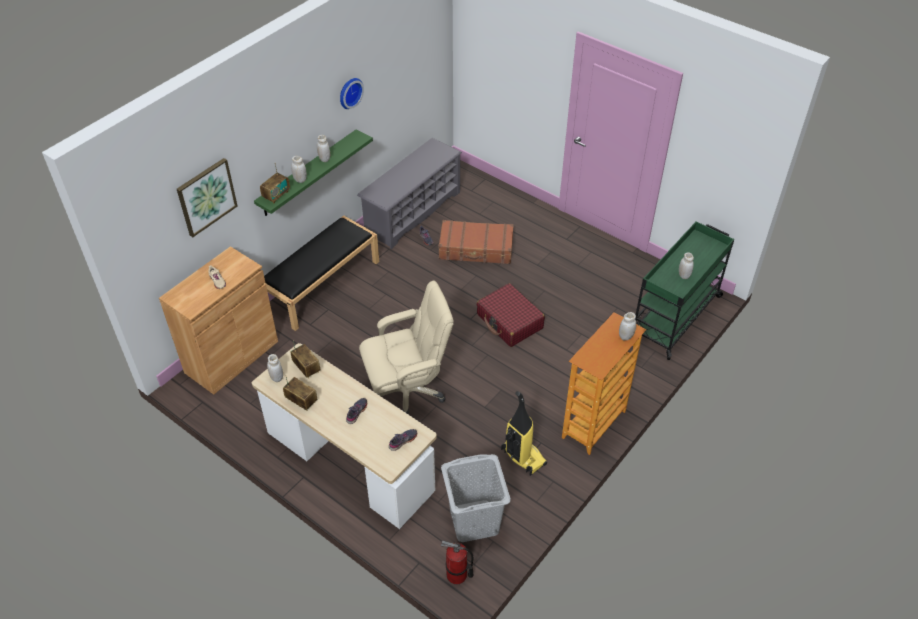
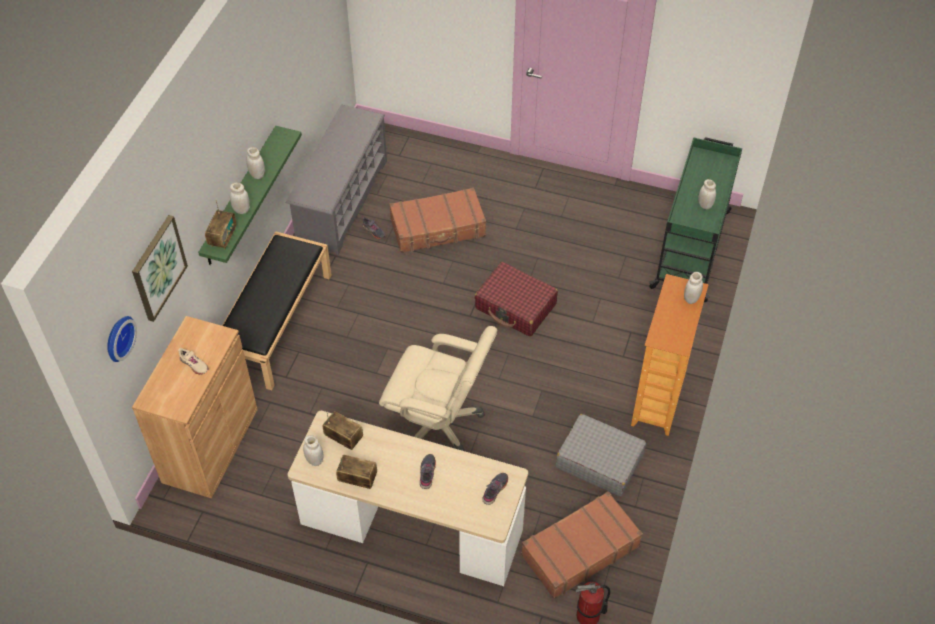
camera: 20 degrees left, 5 degrees up
wall clock [340,78,364,109] -> wall clock moved to [107,316,137,362]
beige office chair [359,280,454,414] -> beige office chair turned 60 degrees clockwise [379,326,497,451]
grey laundry basket [441,454,511,542] -> brown suitcase [521,491,643,599]
vacuum cleaner [501,391,547,476] -> grey suitcase [556,414,646,496]

